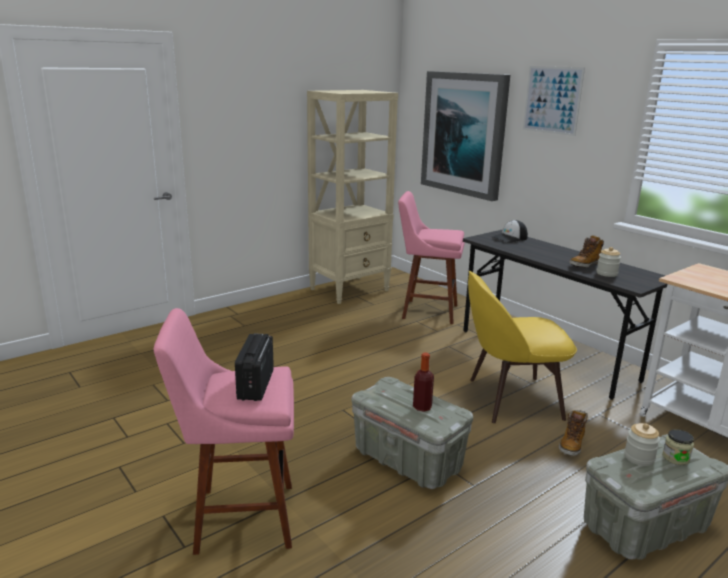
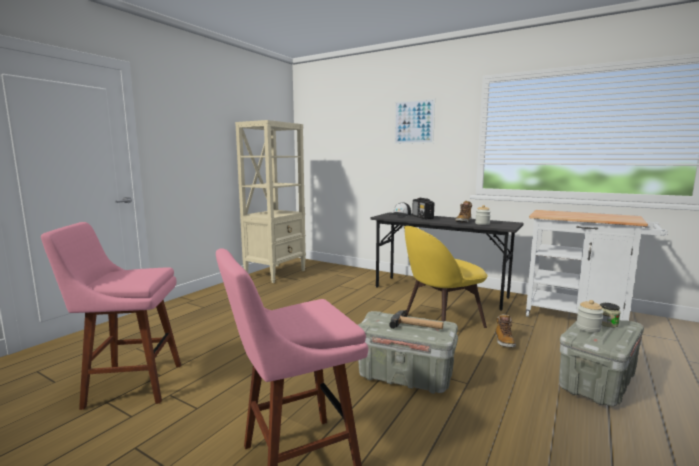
camera: 20 degrees left, 10 degrees down
radio [235,333,274,401] -> radio moved to [412,198,434,220]
pink stool [398,191,465,324] -> pink stool moved to [41,222,181,410]
bottle [413,352,434,412] -> hammer [389,310,443,329]
picture [421,71,510,201] -> none

